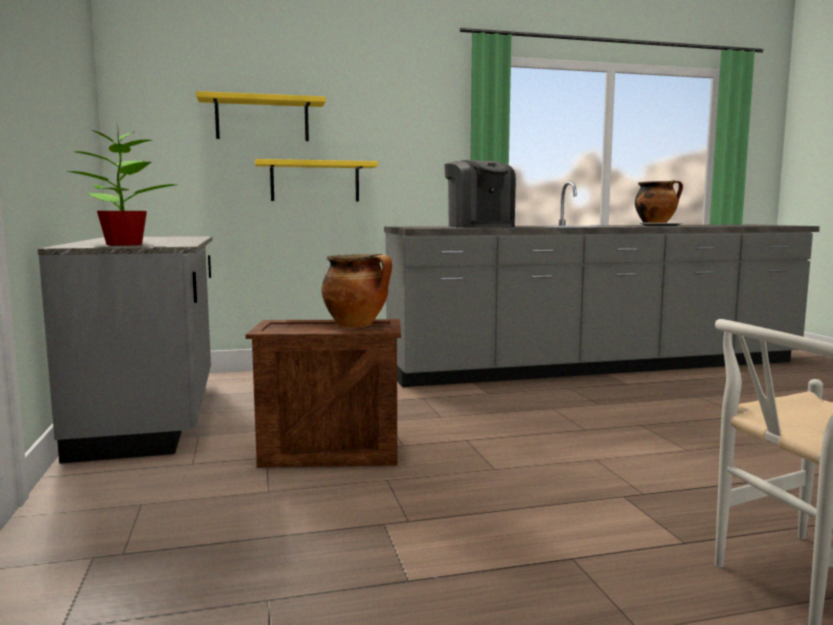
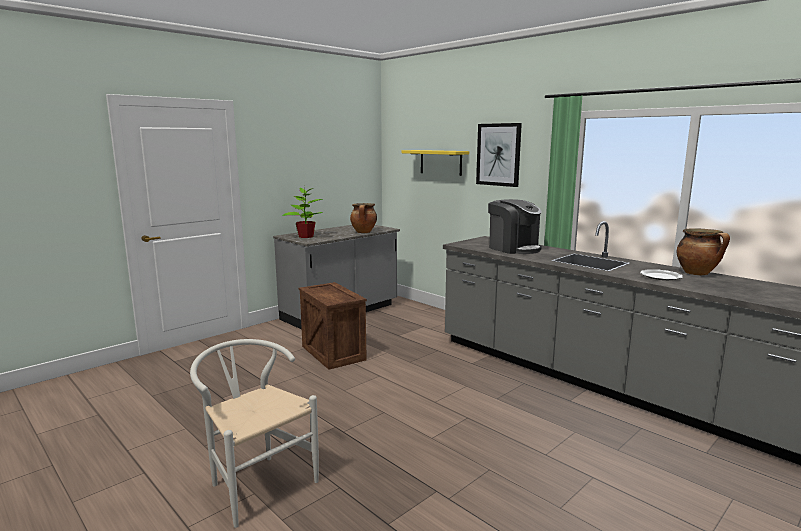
camera: 60 degrees right, 5 degrees up
yellow shelf [255,159,378,201] -> none
cooking pot [321,254,392,328] -> cooking pot moved to [350,203,377,233]
coffee machine [444,160,516,227] -> coffee machine turned 75 degrees counterclockwise [488,199,542,254]
none -> picture [476,123,522,187]

